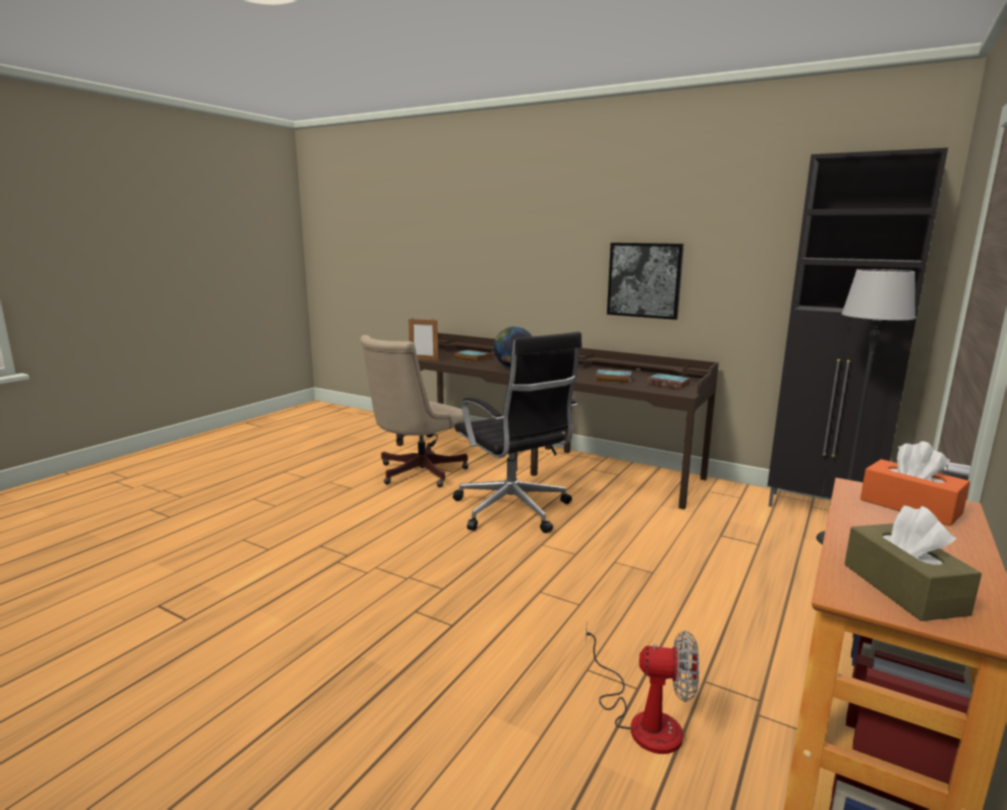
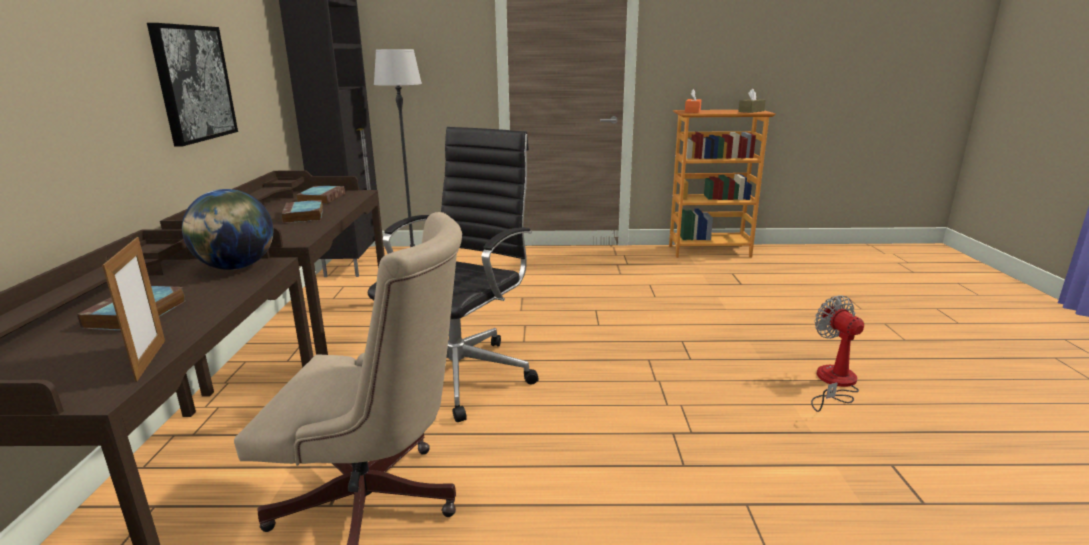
camera: 120 degrees left, 5 degrees up
fan [585,625,699,754] -> fan moved to [811,295,864,412]

